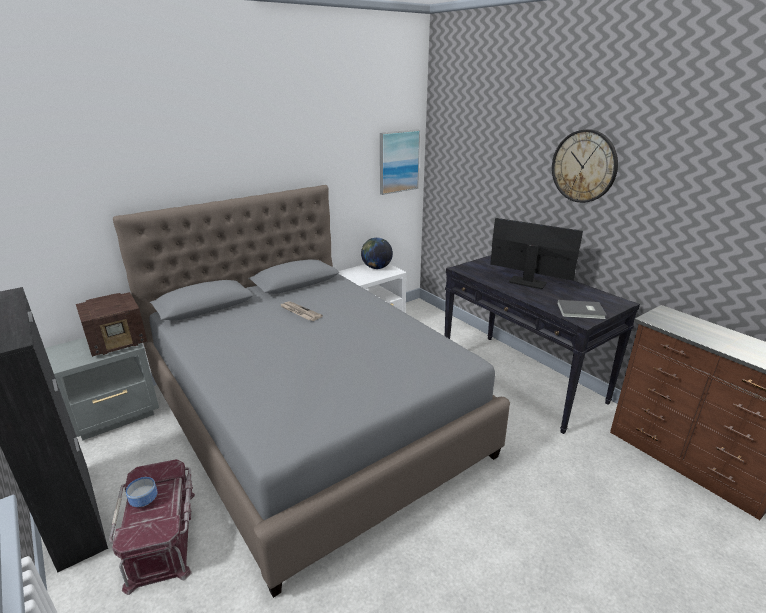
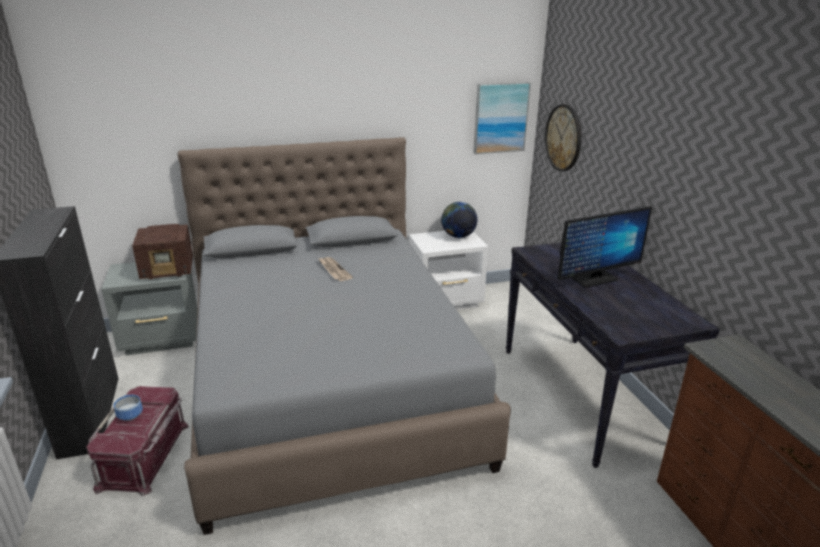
camera: 20 degrees right, 0 degrees up
monitor [490,218,583,289] -> monitor turned 105 degrees clockwise [558,206,652,288]
wall clock [552,129,618,203] -> wall clock moved to [545,104,582,171]
grey book [557,300,607,319] -> none

